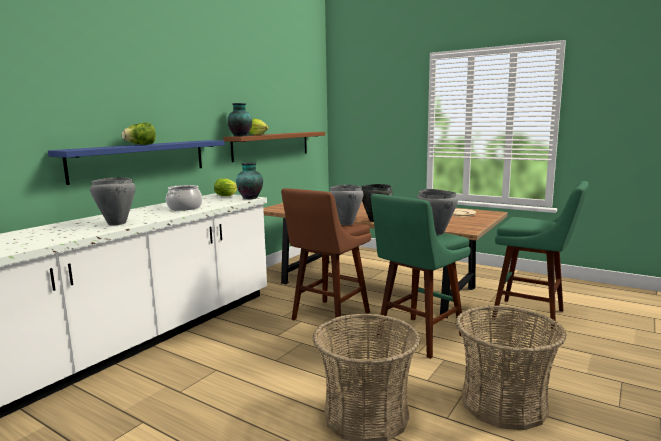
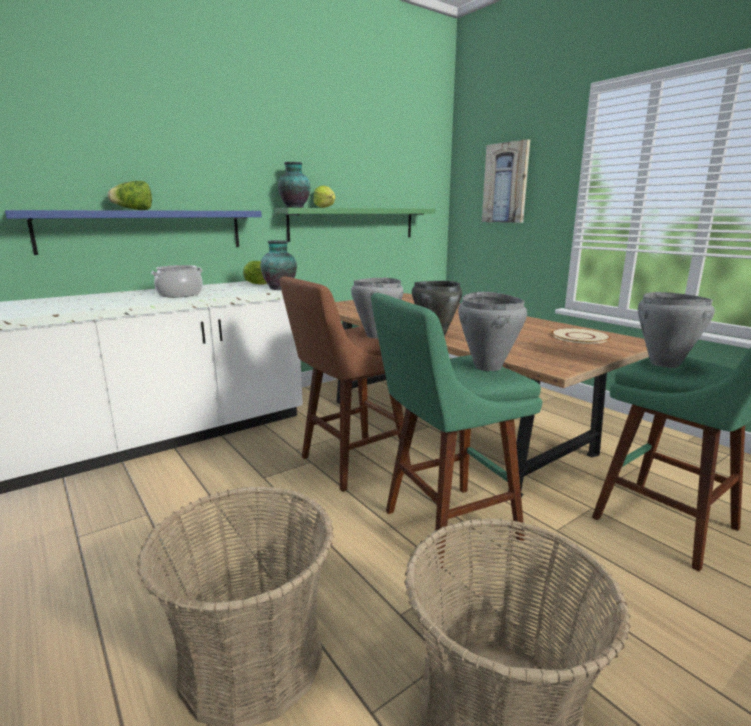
camera: 20 degrees right, 5 degrees up
grey cooking pot [90,177,135,226] -> grey cooking pot moved to [638,292,715,368]
brown shelf [223,132,326,162] -> green shelf [274,208,435,242]
none -> picture [482,139,530,223]

